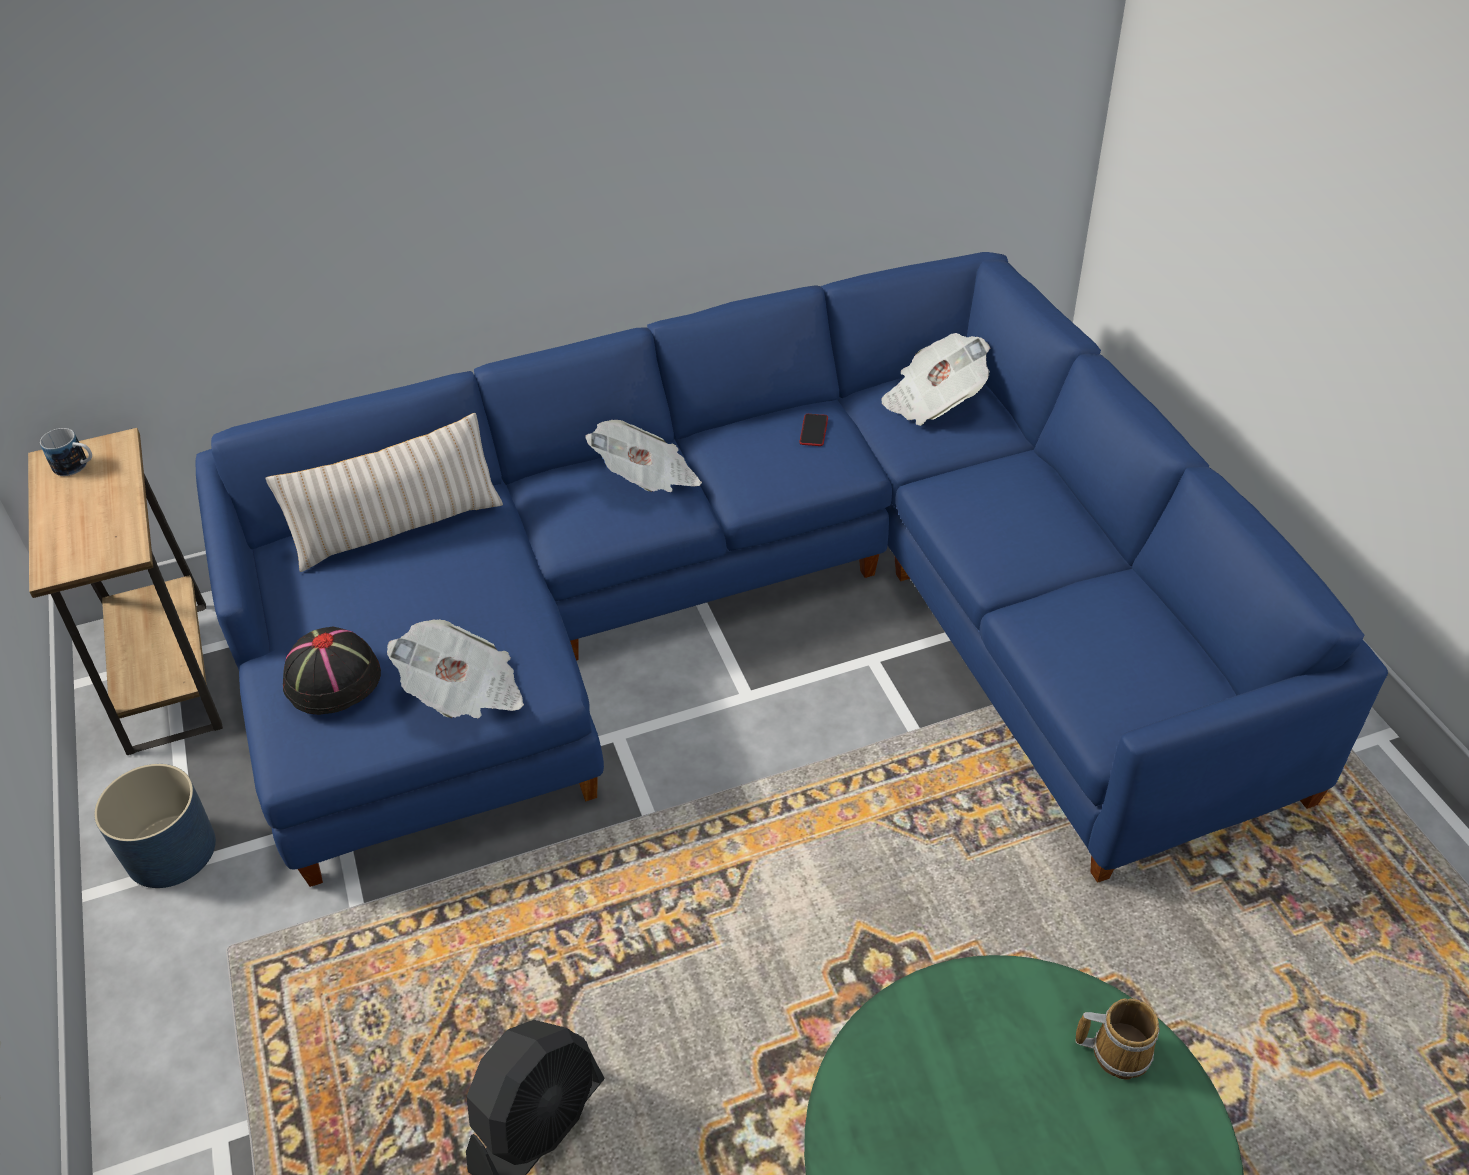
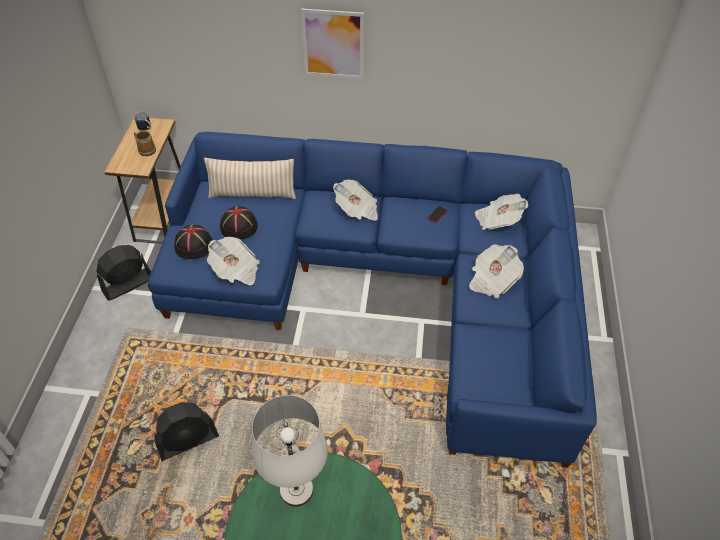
camera: 25 degrees right, 5 degrees up
blue planter [94,764,216,888] -> black fan [97,245,151,301]
mug [1075,998,1160,1079] -> mug moved to [134,131,156,156]
none -> black hat [220,206,258,239]
none -> white table lamp [252,395,328,507]
none -> picture [301,8,364,79]
none -> newspaper [469,244,524,298]

